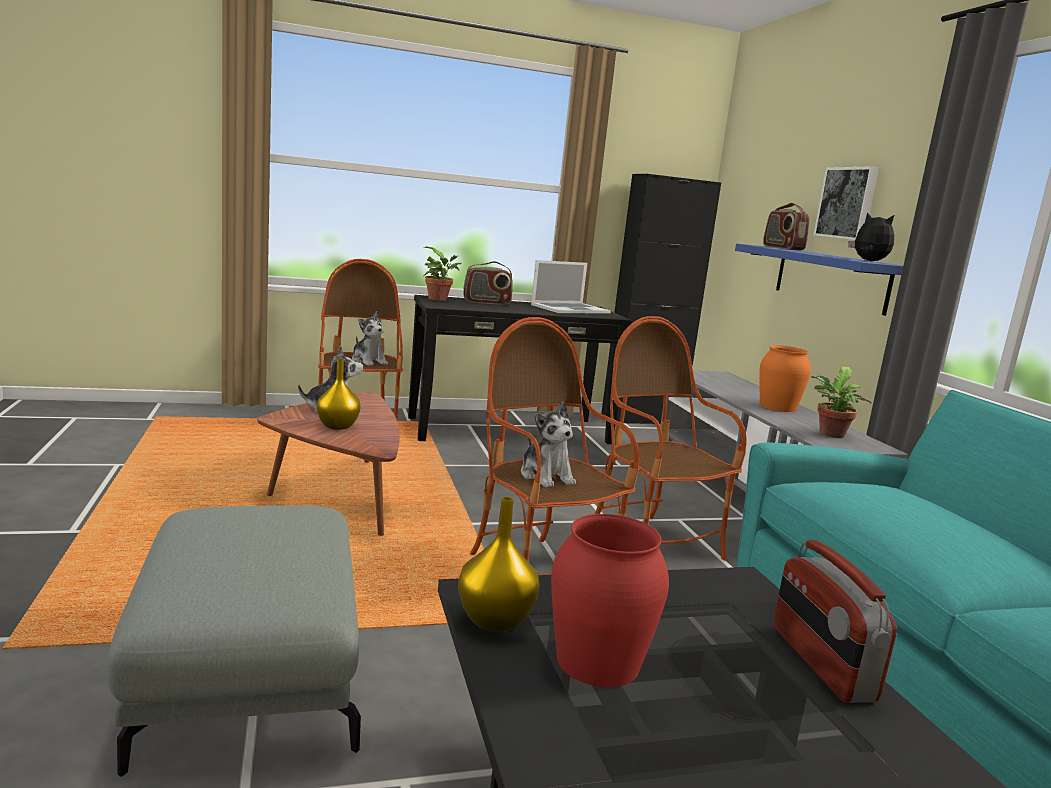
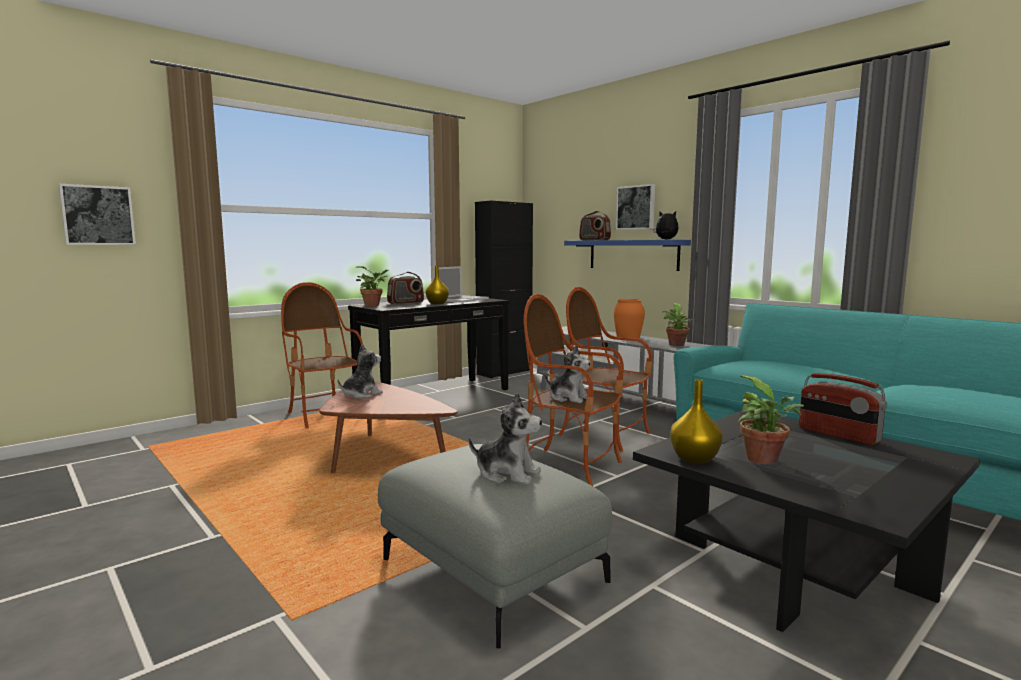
camera: 25 degrees left, 5 degrees down
yellow vase [317,358,361,430] -> yellow vase moved to [426,266,449,304]
plush toy [352,311,388,366] -> plush toy moved to [468,393,542,485]
red vase [551,514,669,687] -> potted plant [737,375,804,464]
none -> picture [59,184,136,245]

